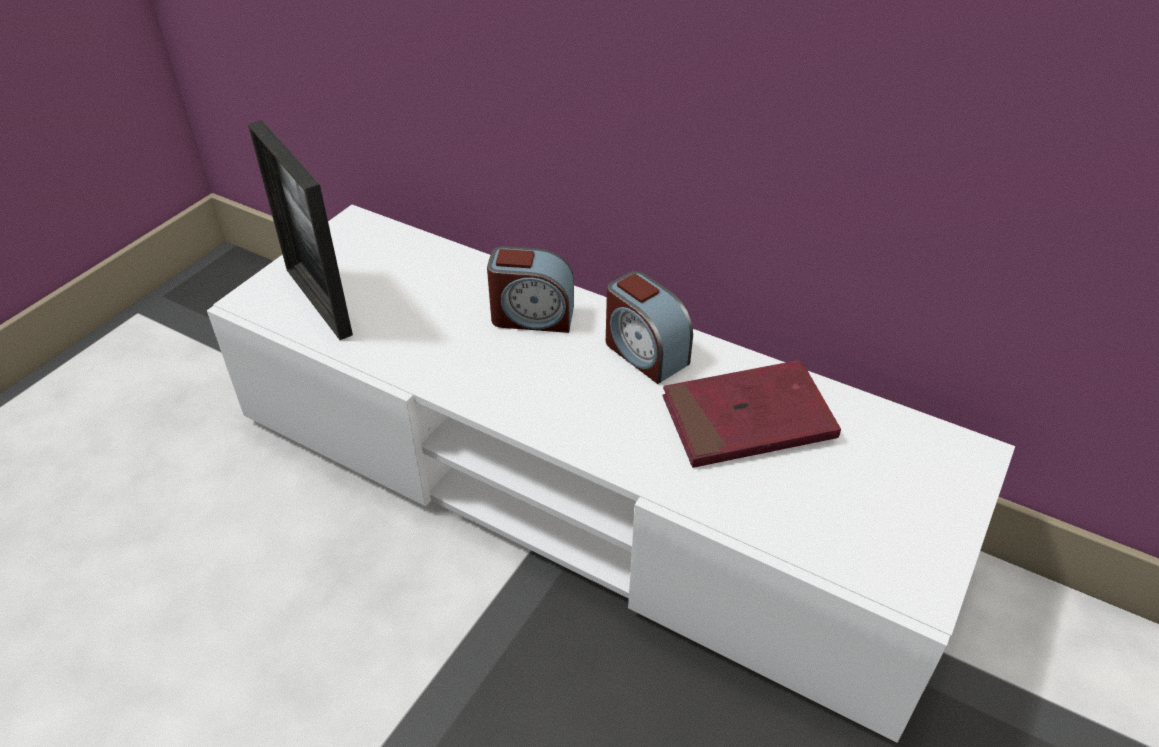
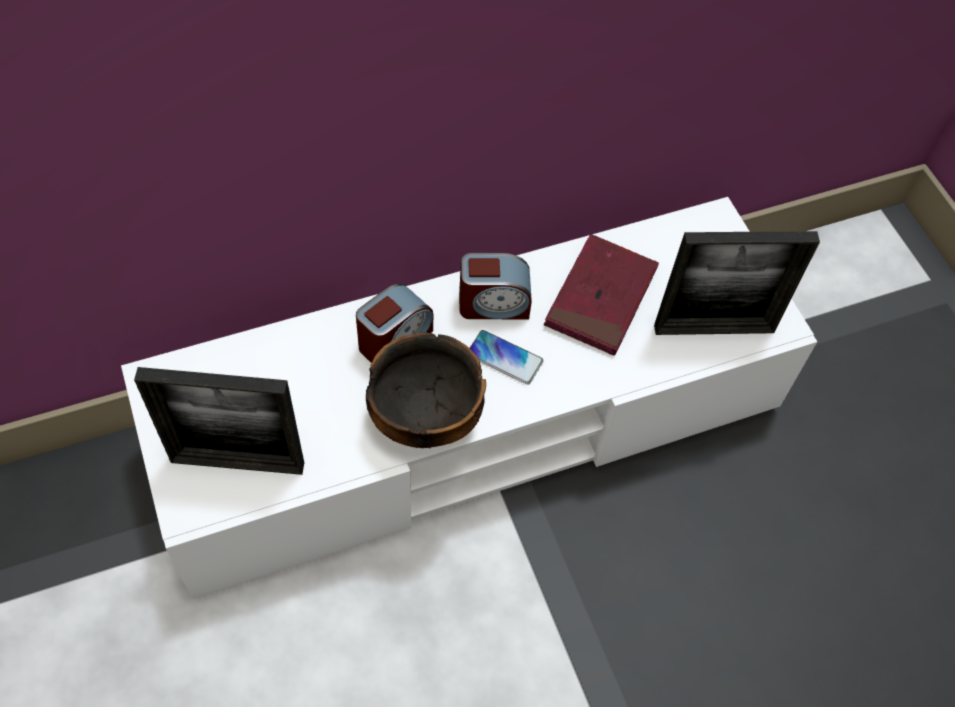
camera: 55 degrees left, 15 degrees up
none -> bowl [366,332,486,448]
none -> phone [469,330,543,385]
none -> picture frame [654,231,820,335]

